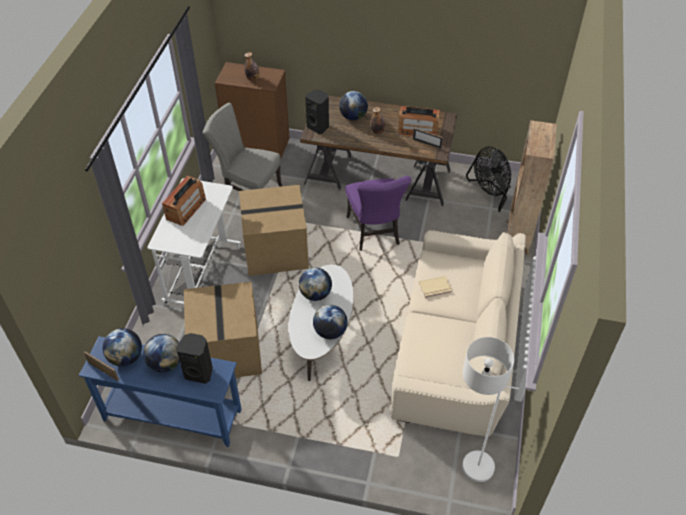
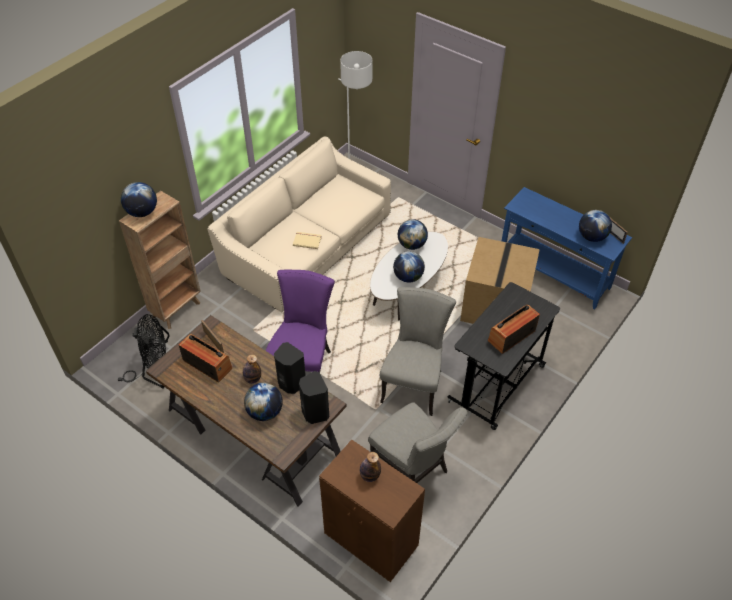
camera: 155 degrees left, 0 degrees up
globe [143,334,180,372] -> globe moved to [121,182,157,217]
white desk [147,178,241,305] -> black desk [447,282,560,430]
black speaker [176,333,213,384] -> black speaker moved to [274,342,306,394]
cardboard box [239,185,309,276] -> grey chair [380,287,456,416]

